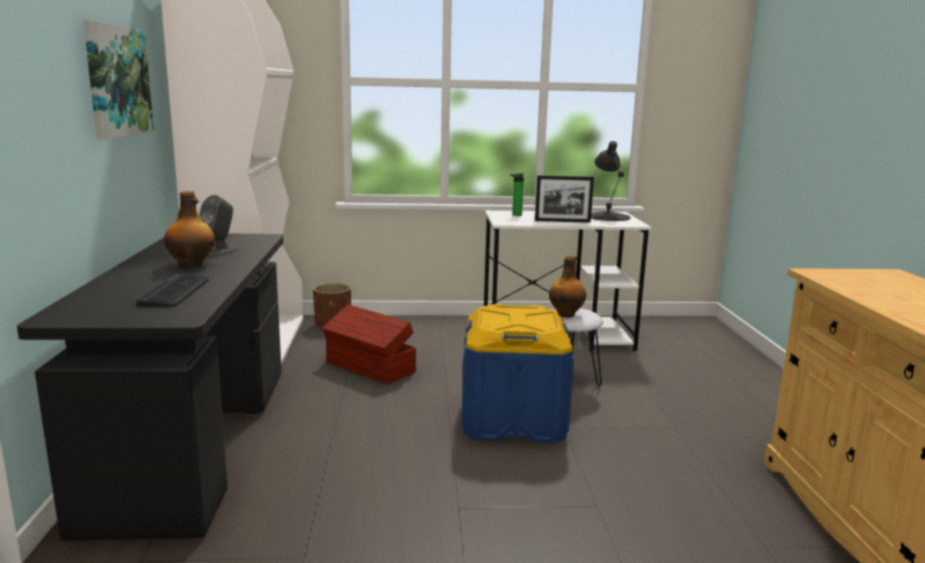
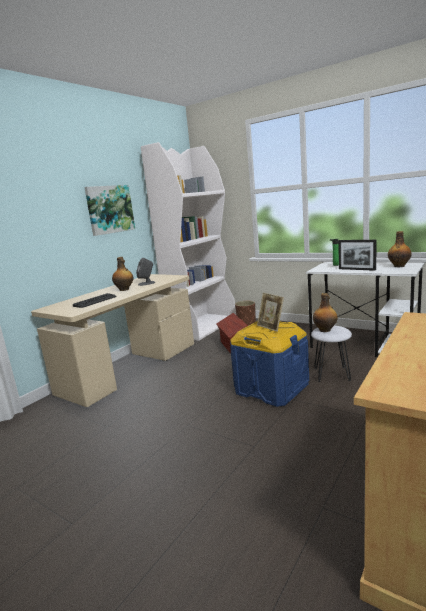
camera: 40 degrees right, 0 degrees up
black desk [17,234,284,541] -> beige desk [31,274,194,407]
black table lamp [591,141,631,221] -> bottle [388,231,412,267]
none -> picture frame [257,293,284,332]

